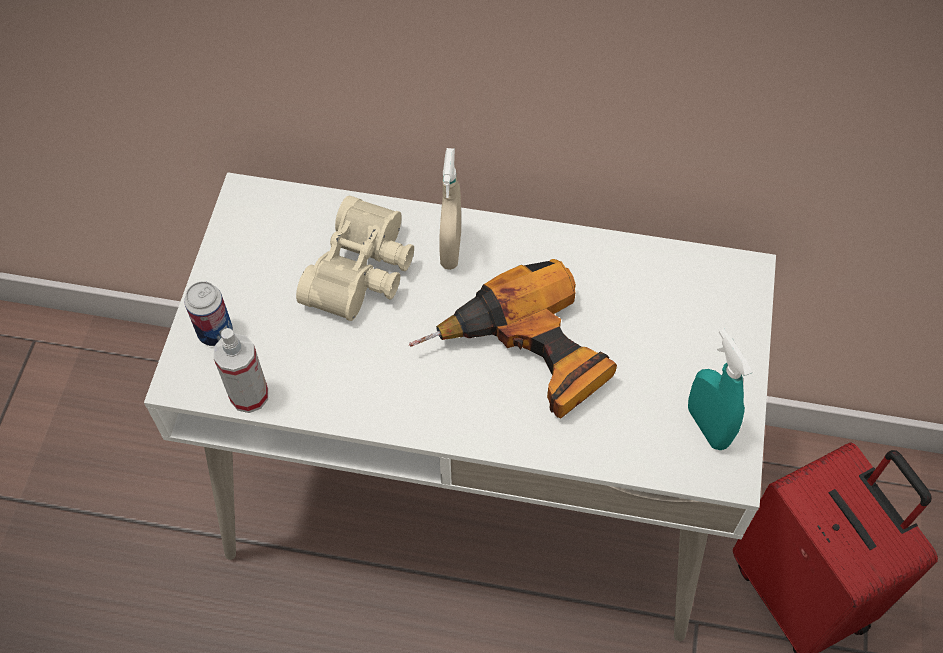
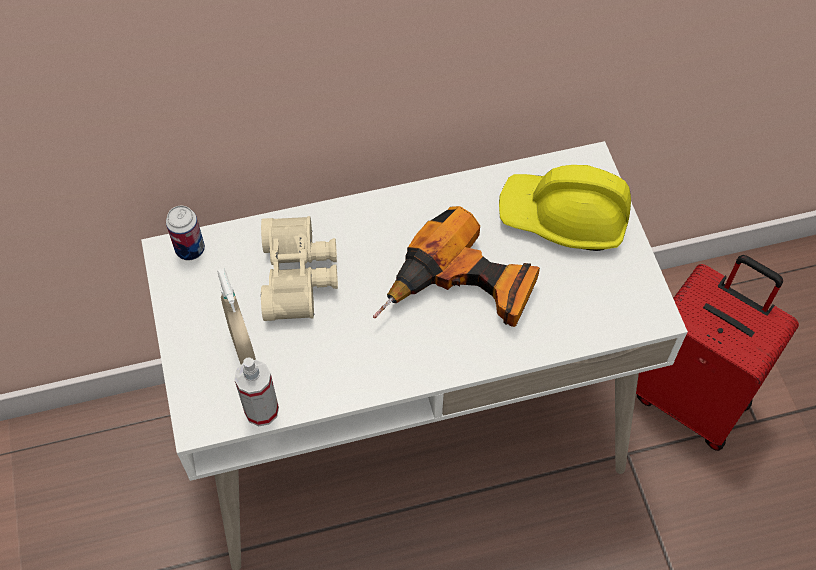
camera: 25 degrees left, 0 degrees up
can [185,281,233,346] -> can moved to [166,205,205,261]
beige spray bottle [439,148,461,270] -> beige spray bottle moved to [217,268,256,365]
turquoise spray bottle [688,329,752,450] -> none
none -> yellow hard hat [499,165,631,251]

